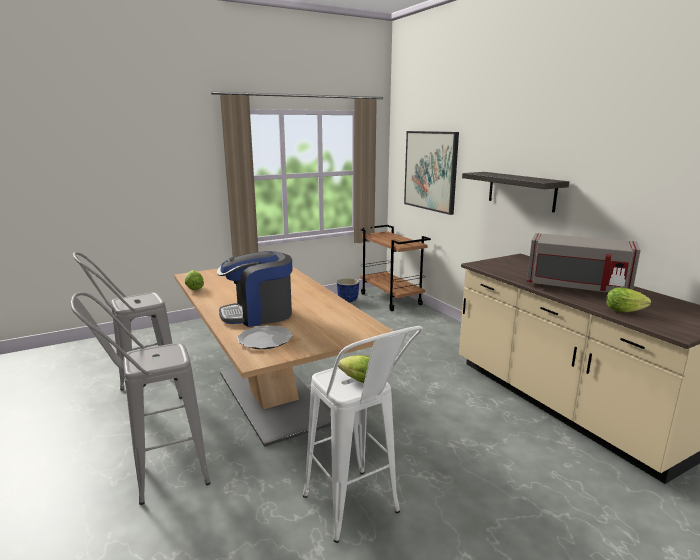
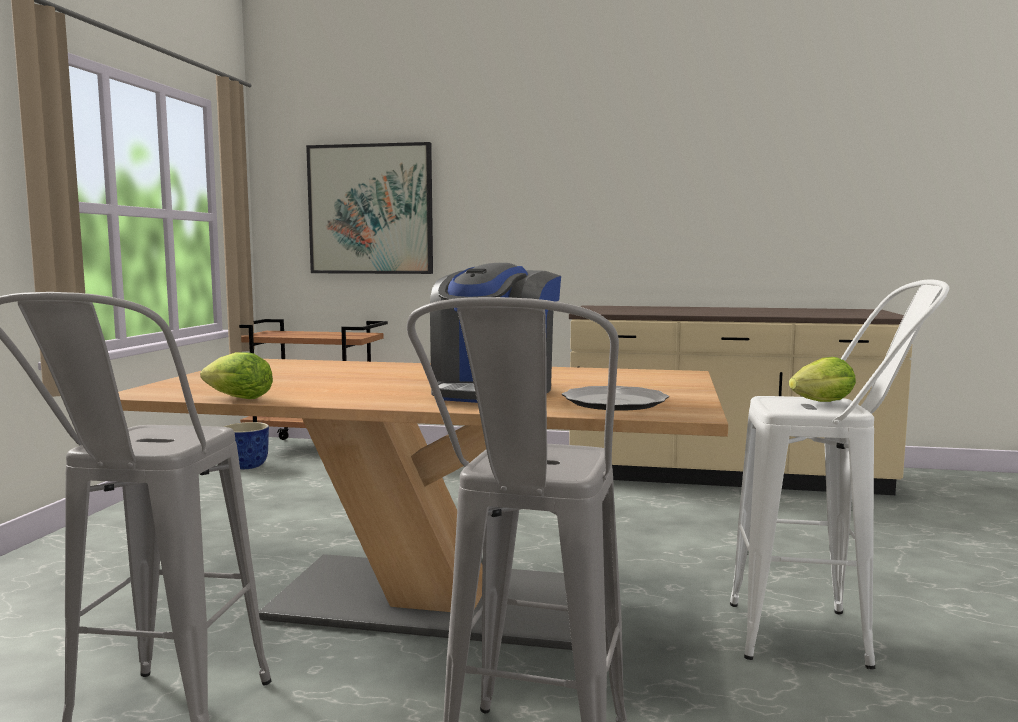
camera: 50 degrees left, 10 degrees down
shelf [462,172,569,213] -> none
grey microwave [527,233,641,293] -> none
lettuce [606,287,651,312] -> none

